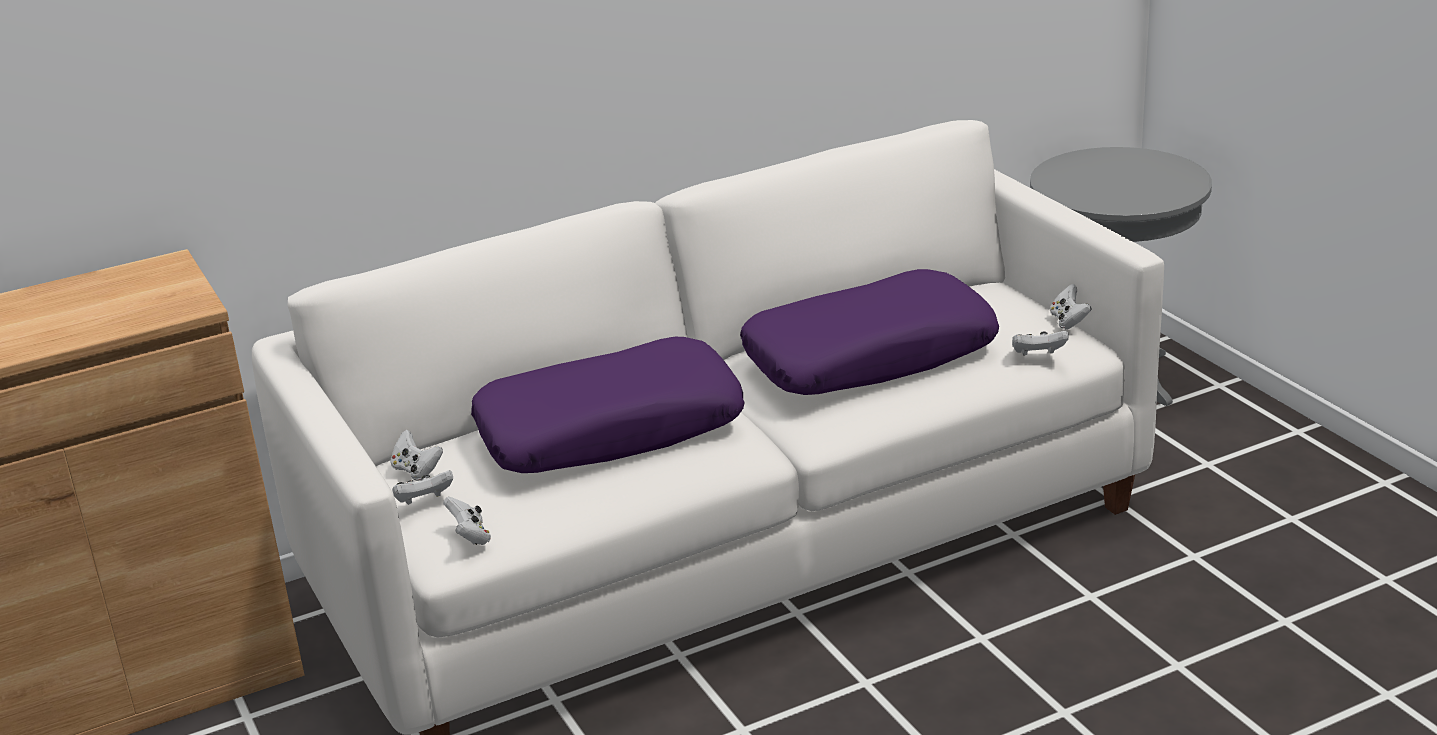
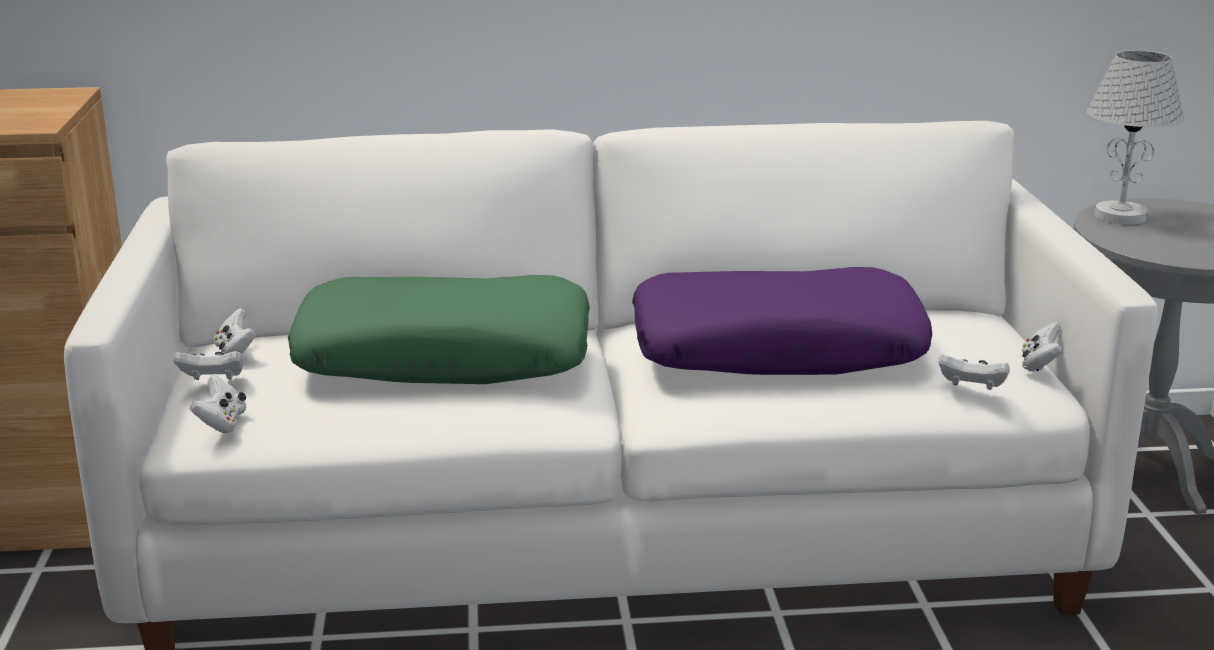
camera: 20 degrees right, 5 degrees down
purple pillow [471,337,745,473] -> green pillow [288,275,590,384]
none -> white table lamp [1087,50,1184,225]

